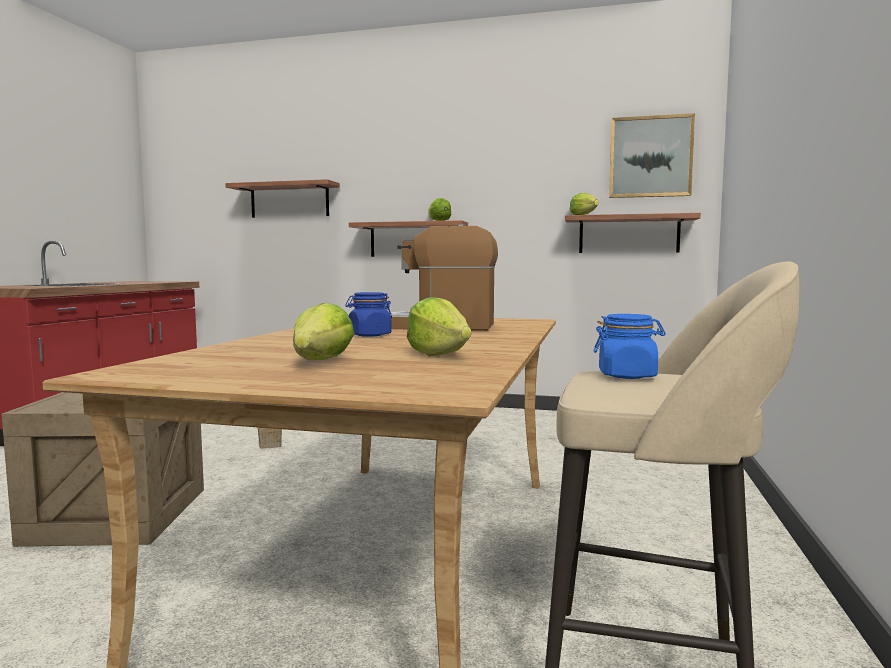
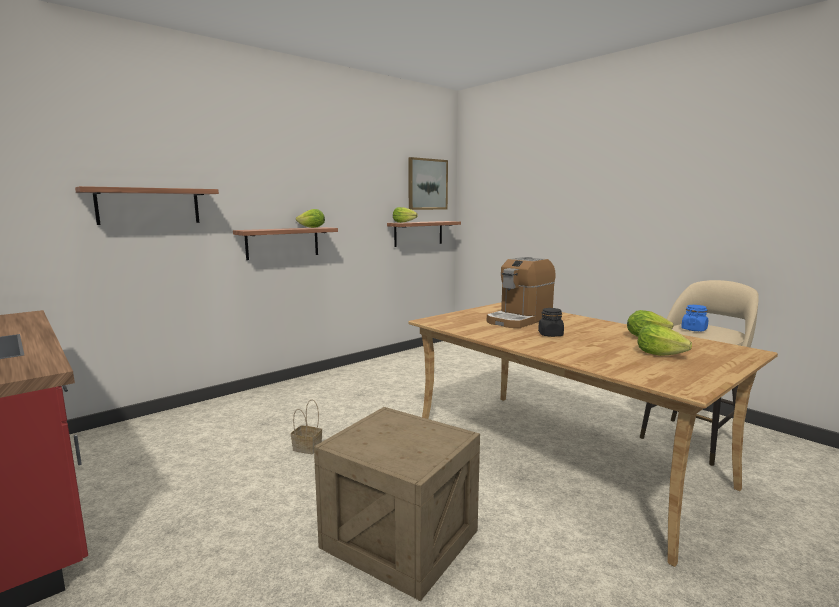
camera: 55 degrees left, 5 degrees up
blue jar [345,292,392,337] -> black jar [538,308,564,337]

